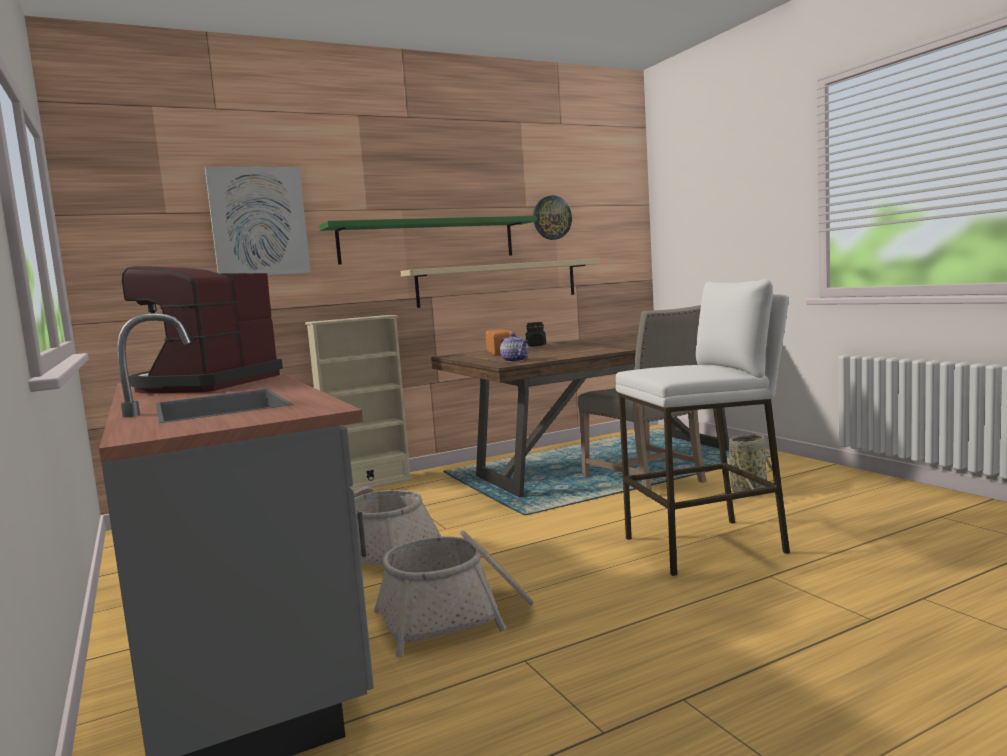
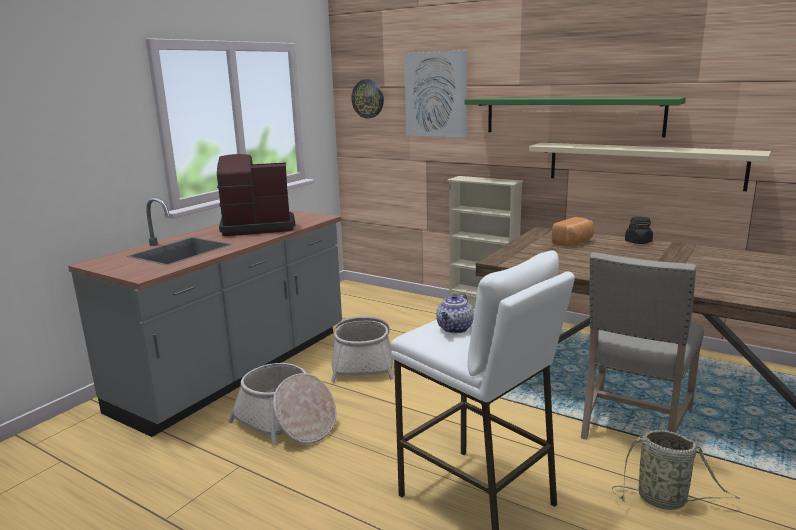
camera: 60 degrees right, 10 degrees up
teapot [500,333,529,362] -> teapot moved to [436,293,474,333]
wall clock [533,196,572,240] -> wall clock moved to [352,79,384,118]

